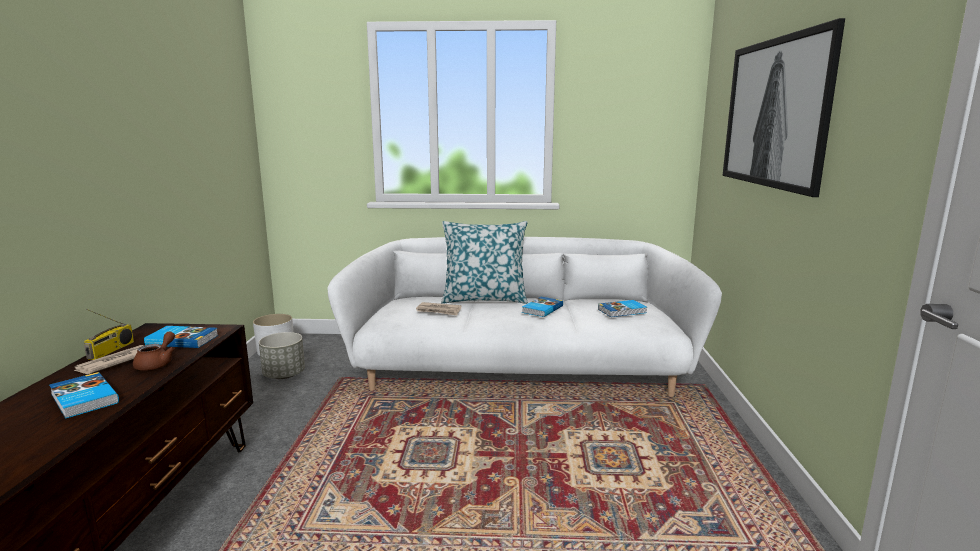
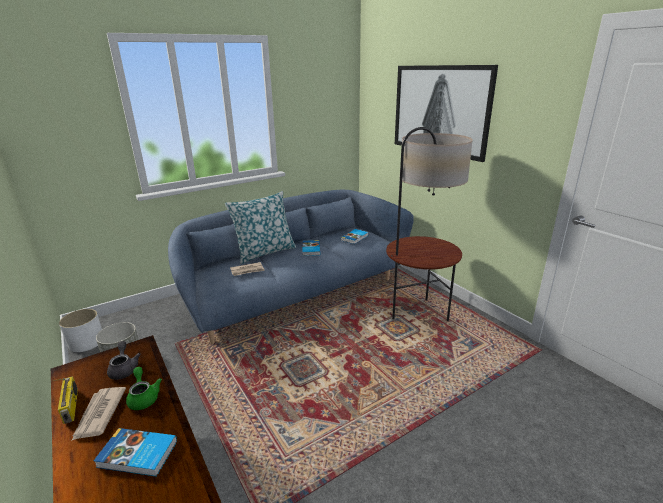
camera: 35 degrees left, 10 degrees up
brown teapot [133,331,175,371] -> green teapot [126,367,162,410]
book [144,326,218,348] -> grey teapot [107,341,141,380]
white sofa [327,237,722,397] -> blue sofa [168,190,414,344]
none -> floor lamp [386,127,473,321]

